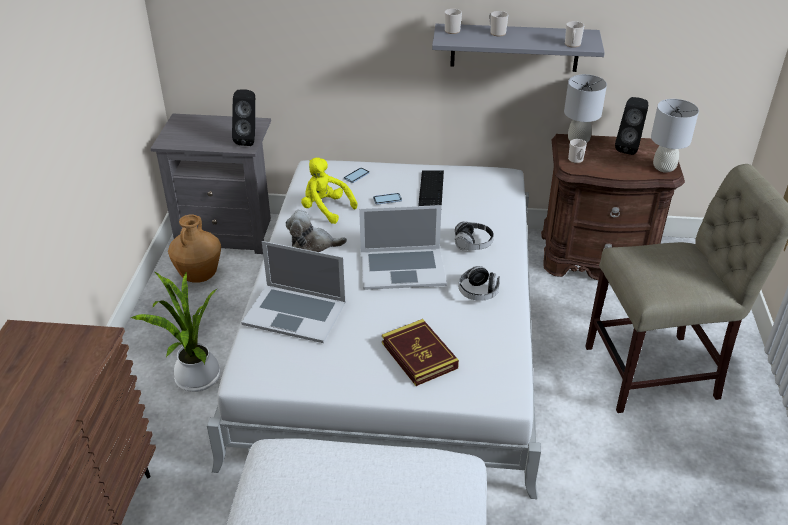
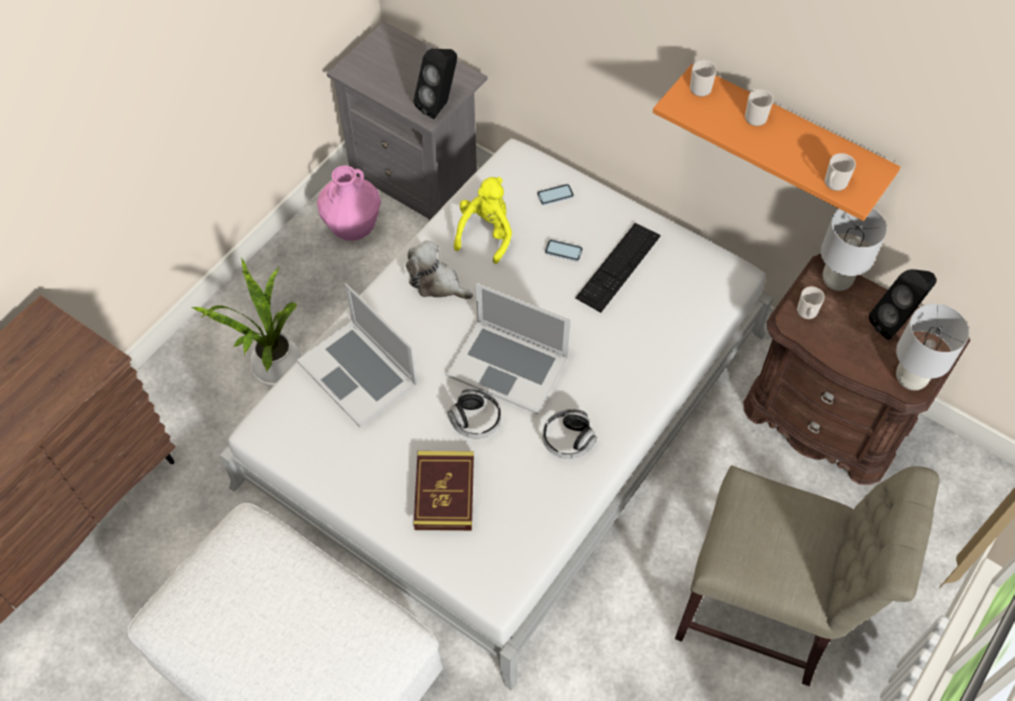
camera: 30 degrees right, 20 degrees up
brown vase [168,215,221,283] -> pink vase [317,166,381,241]
yellow plush toy [301,158,358,224] -> yellow plush toy turned 45 degrees clockwise [454,177,512,264]
grey shelf [432,24,605,72] -> orange shelf [653,64,901,221]
headphones [455,222,494,250] -> headphones moved to [447,388,501,439]

